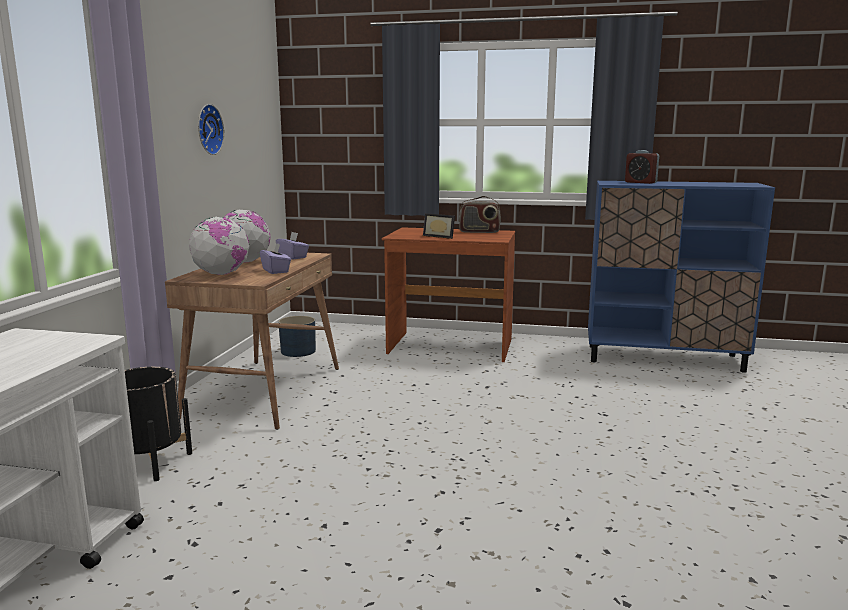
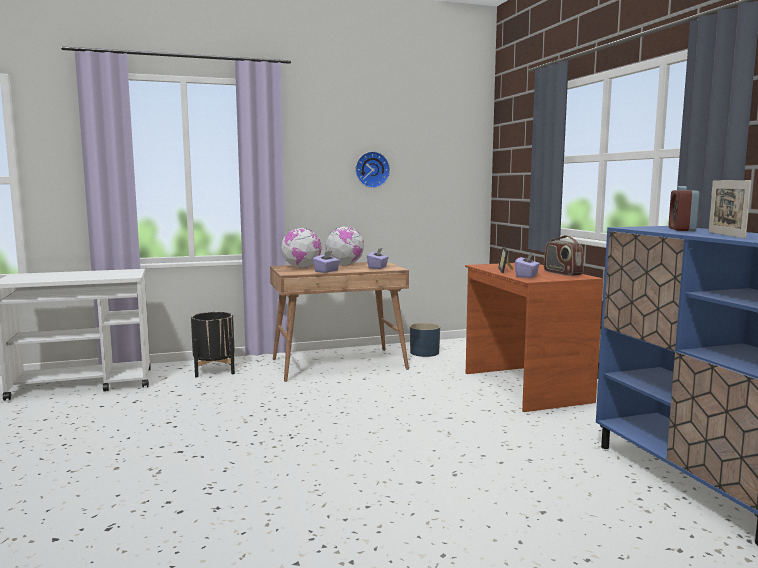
camera: 60 degrees right, 5 degrees down
none -> purple tissue box [515,253,540,278]
none -> picture frame [708,180,752,238]

